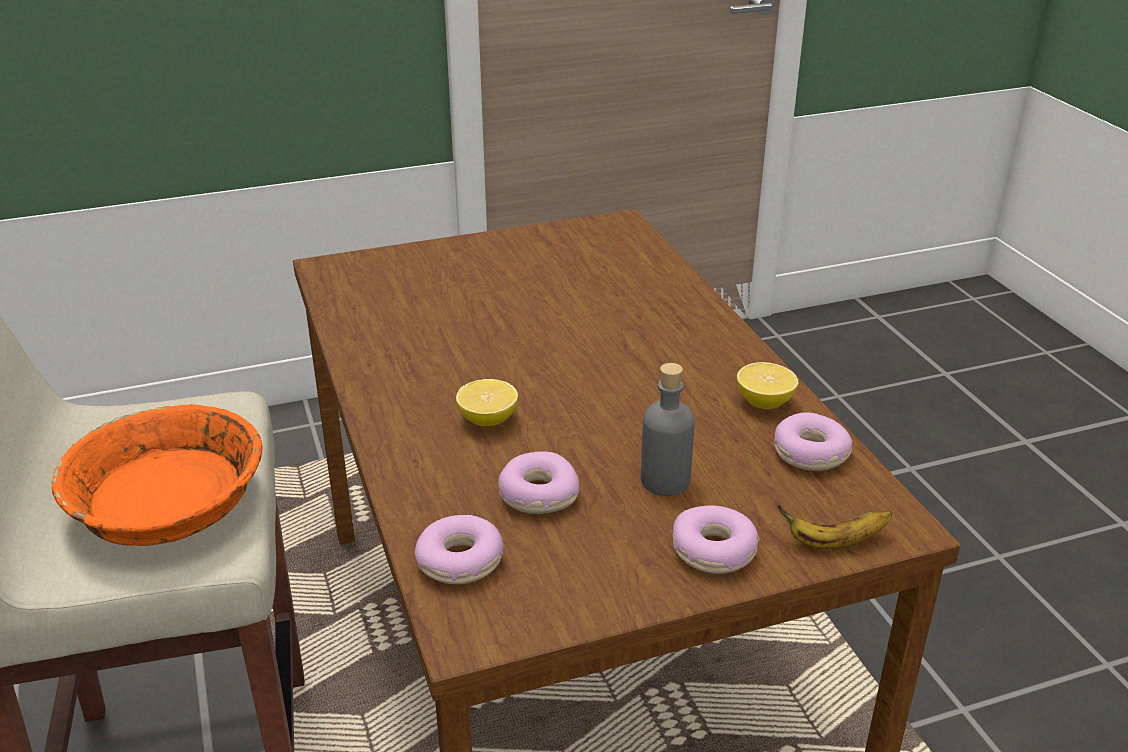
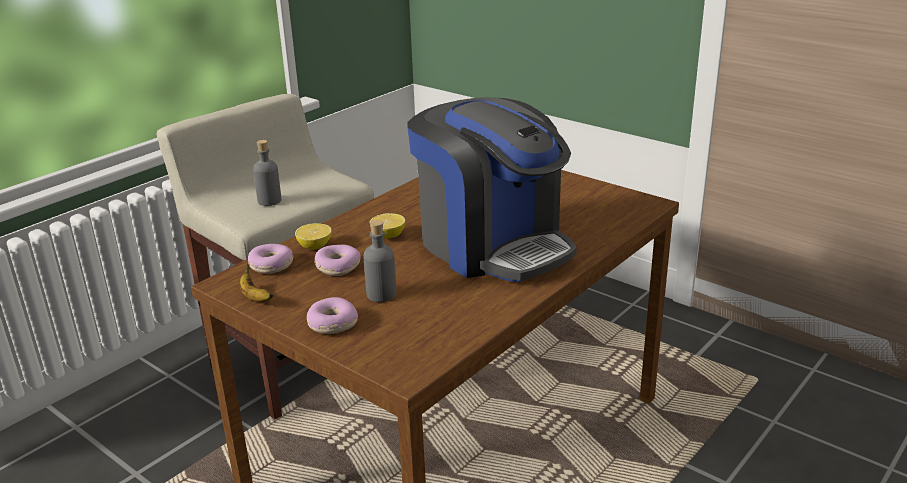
camera: 60 degrees right, 5 degrees down
orange bowl [51,404,262,546] -> grey bottle [253,140,281,206]
lemon [737,362,798,409] -> lemon moved to [295,223,332,250]
donut [774,412,853,471] -> none
banana [777,505,892,549] -> banana moved to [240,264,273,302]
none -> coffee machine [407,97,577,282]

